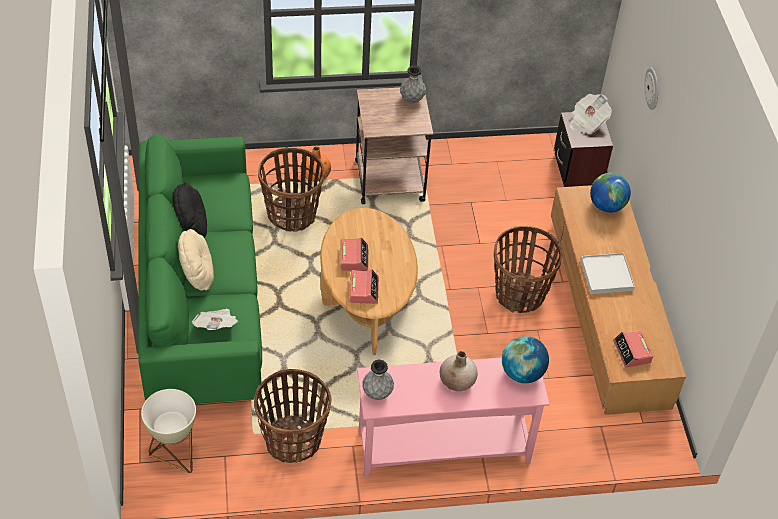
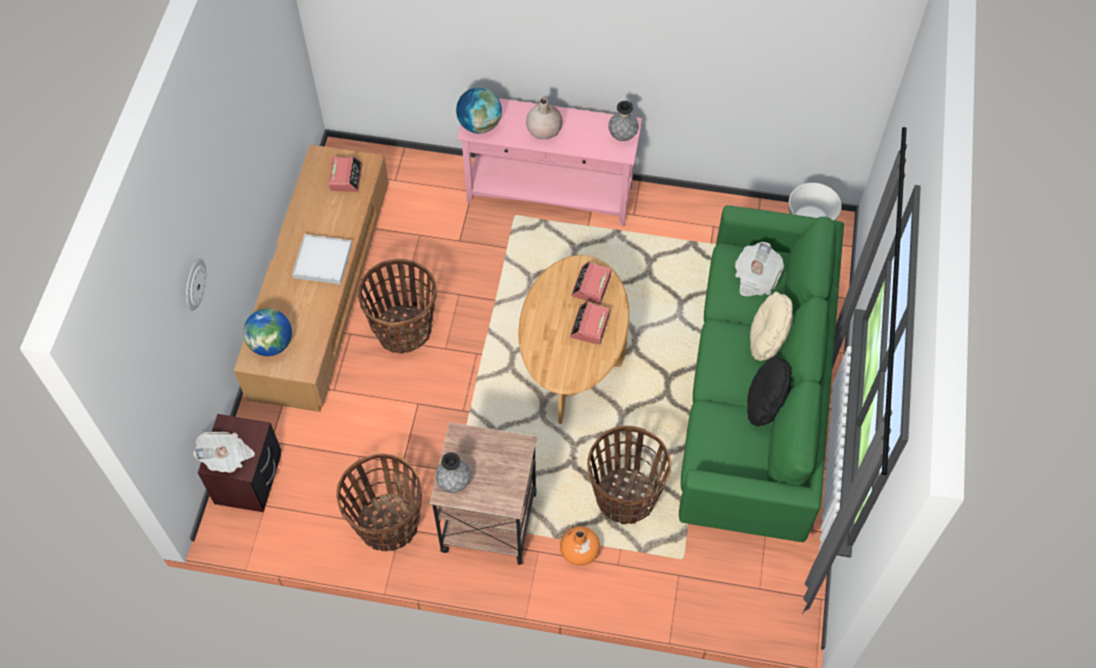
camera: 160 degrees left, 10 degrees up
basket [254,369,332,463] -> basket moved to [336,453,422,551]

